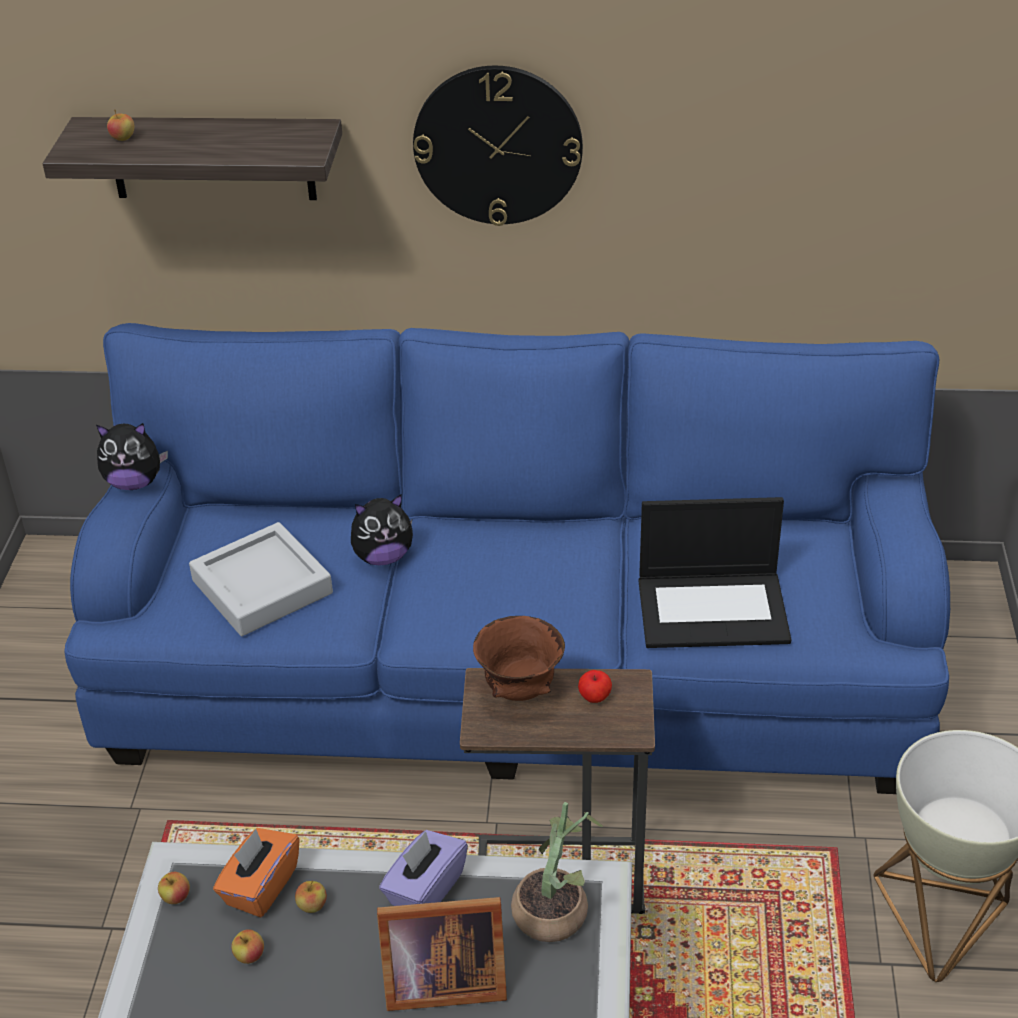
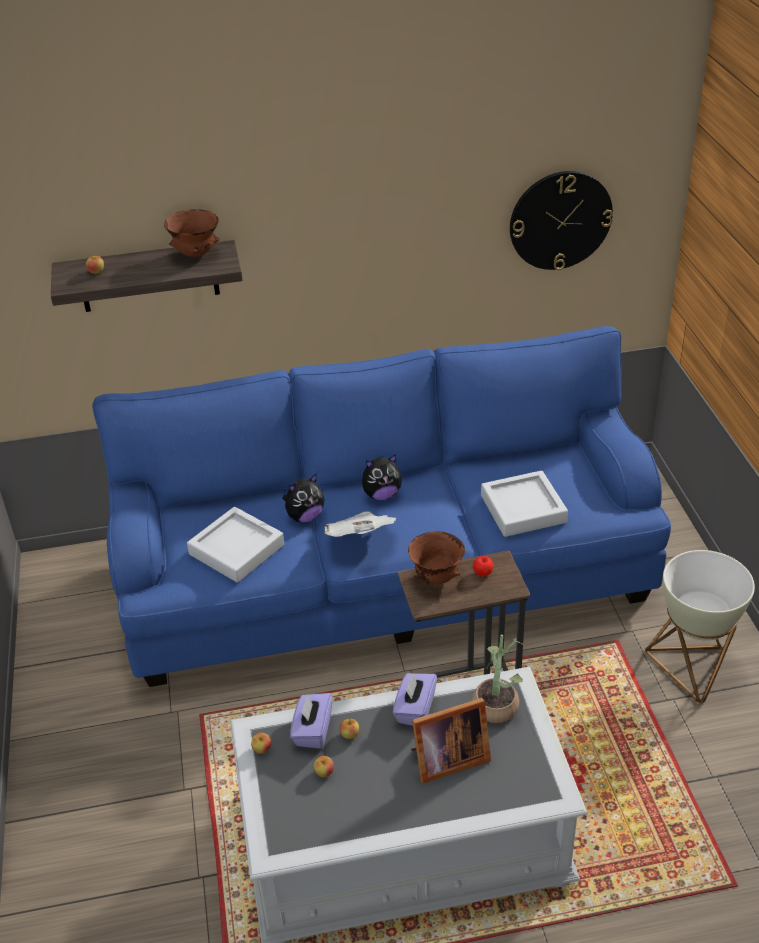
camera: 15 degrees left, 0 degrees up
plush toy [96,423,168,490] -> plush toy moved to [362,454,402,500]
orange tissue box [213,828,300,918] -> purple tissue box [290,693,333,749]
wall clock [413,66,583,226] -> wall clock moved to [510,171,613,270]
laptop [639,497,791,648] -> grey tray [481,471,568,537]
none -> brown bowl [164,209,219,257]
none -> newspaper [325,511,396,537]

